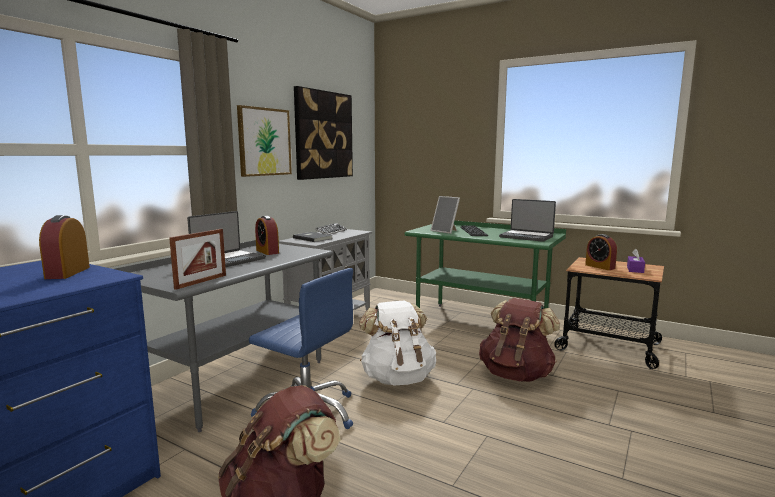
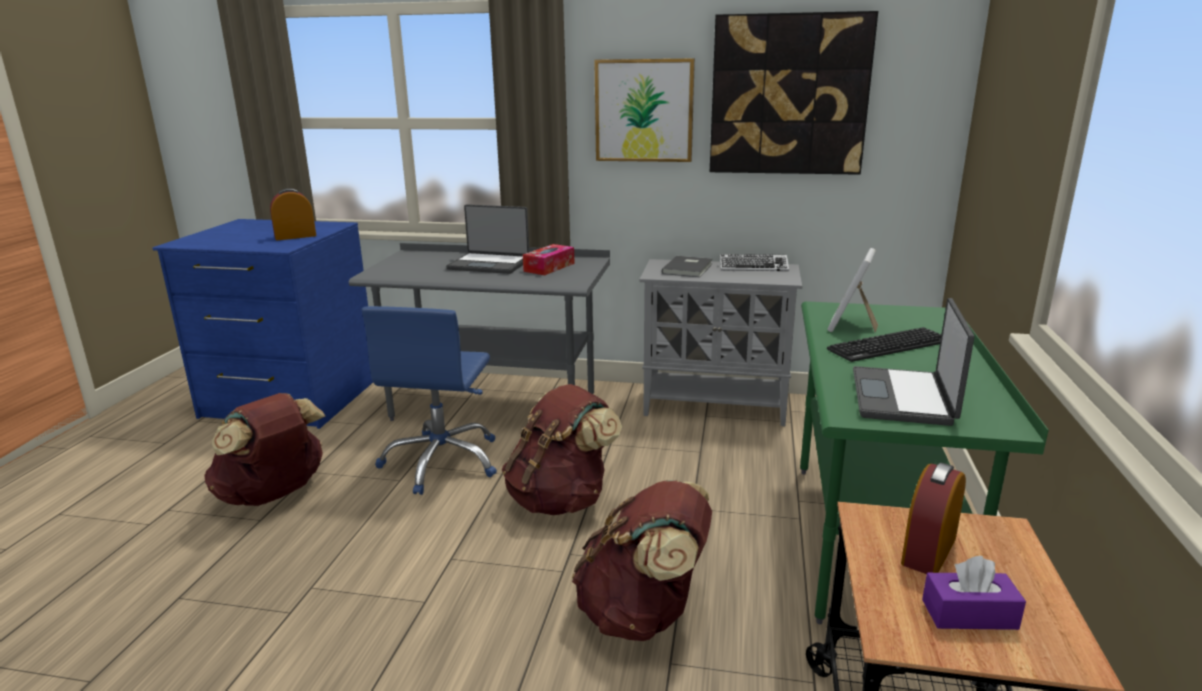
camera: 70 degrees right, 10 degrees up
picture frame [169,229,226,290] -> none
alarm clock [255,216,279,255] -> tissue box [523,244,575,275]
white backpack [359,300,436,386] -> brown backpack [502,384,622,515]

